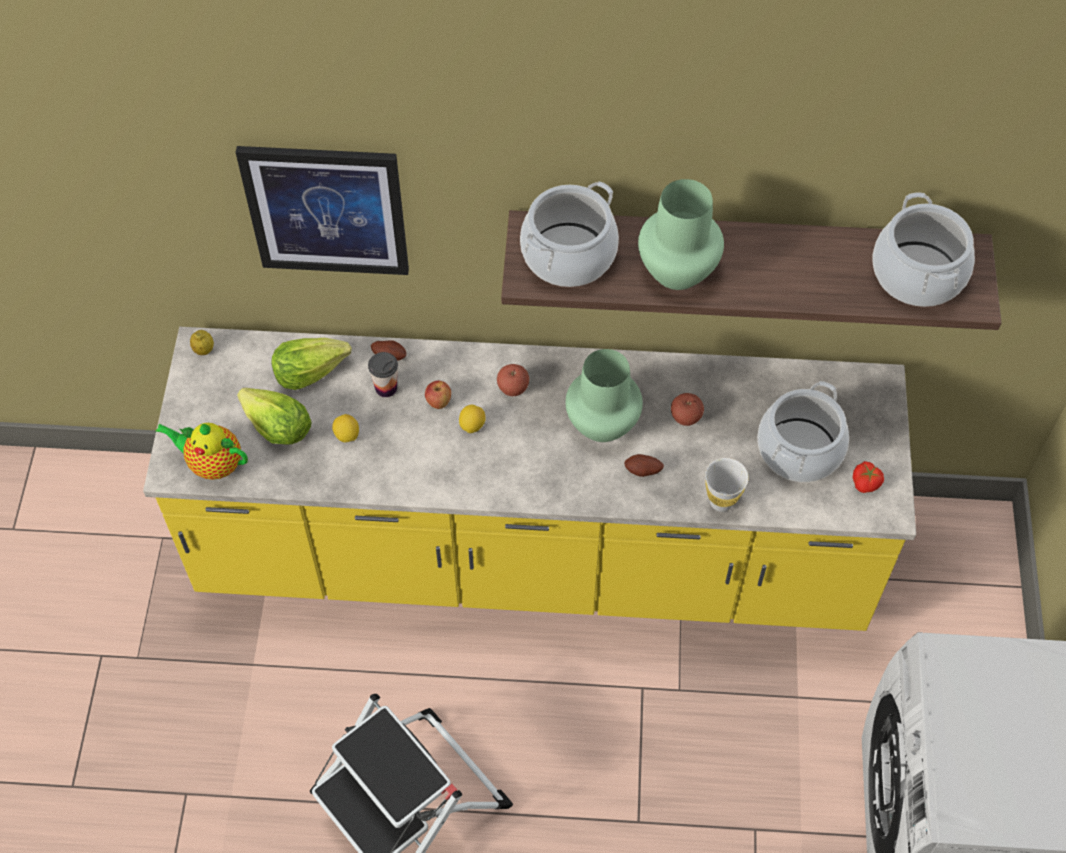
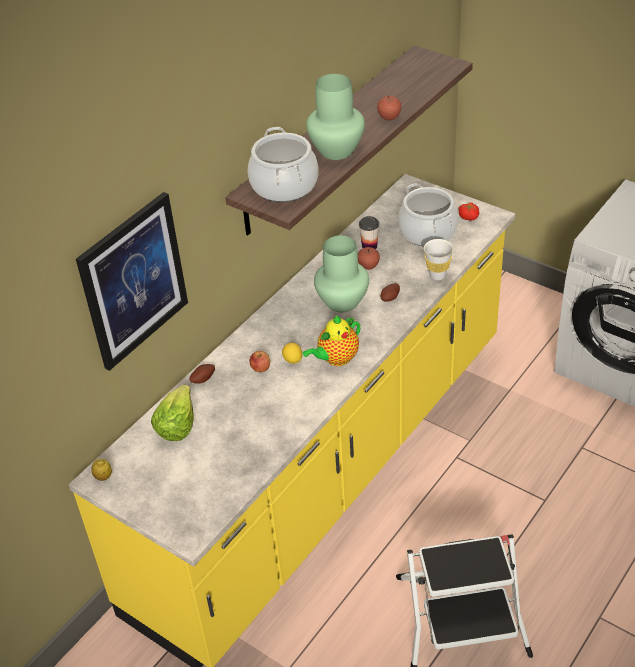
camera: 55 degrees left, 15 degrees down
teapot [156,423,248,480] -> teapot moved to [303,316,361,366]
lettuce [237,388,312,445] -> none
lemon [332,414,359,442] -> none
cup [368,352,398,397] -> cup moved to [359,216,379,249]
apple [497,364,529,396] -> apple moved to [377,95,402,120]
cooking pot [873,192,975,307] -> none

